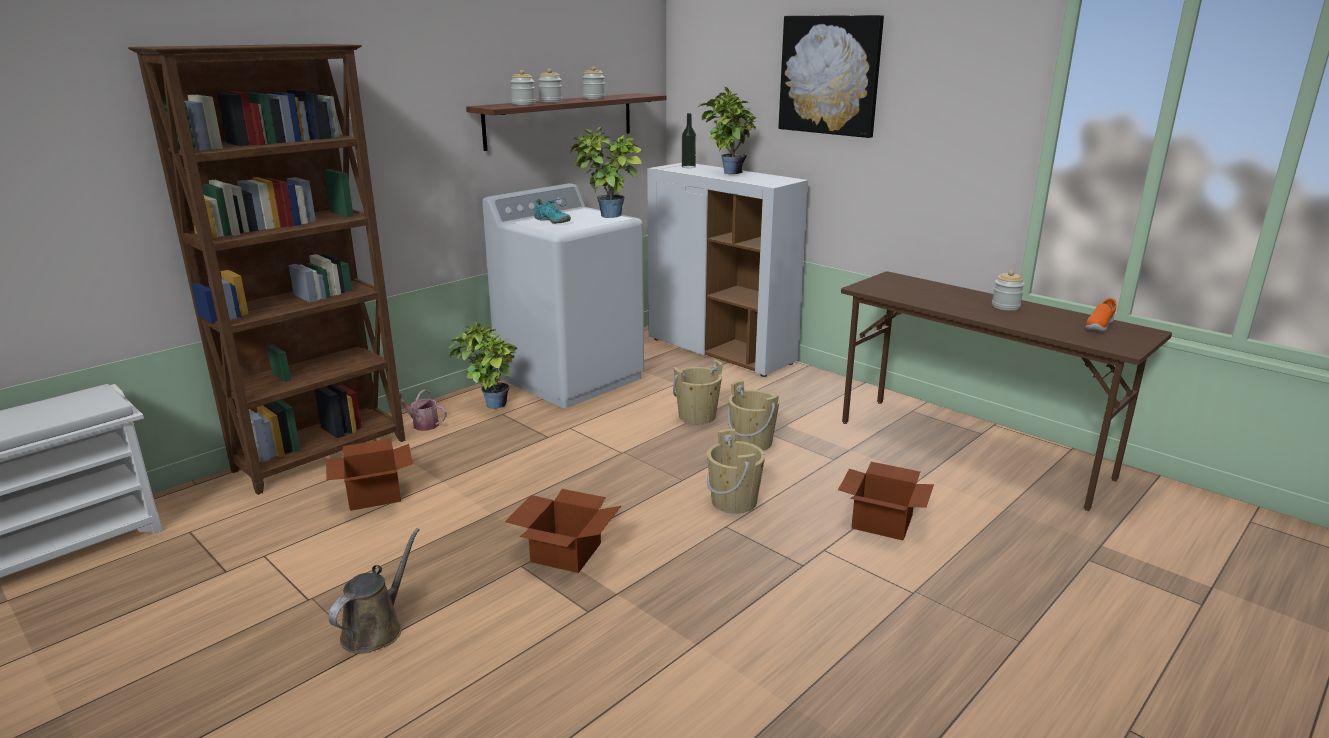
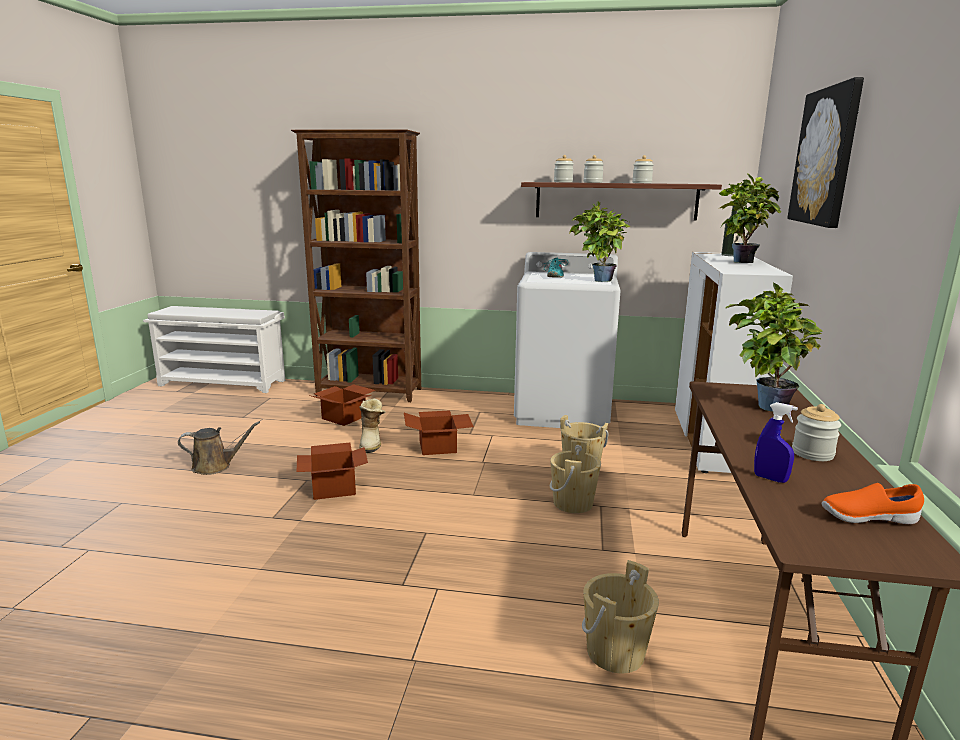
camera: 55 degrees right, 5 degrees down
watering can [399,389,447,431] -> none
potted plant [449,321,518,409] -> potted plant moved to [725,283,823,412]
beige bucket [707,429,765,514] -> beige bucket moved to [582,560,659,673]
cardboard box [838,462,934,541] -> cardboard box moved to [404,410,474,455]
none -> boot [359,398,386,453]
none -> blue spray bottle [754,402,798,483]

